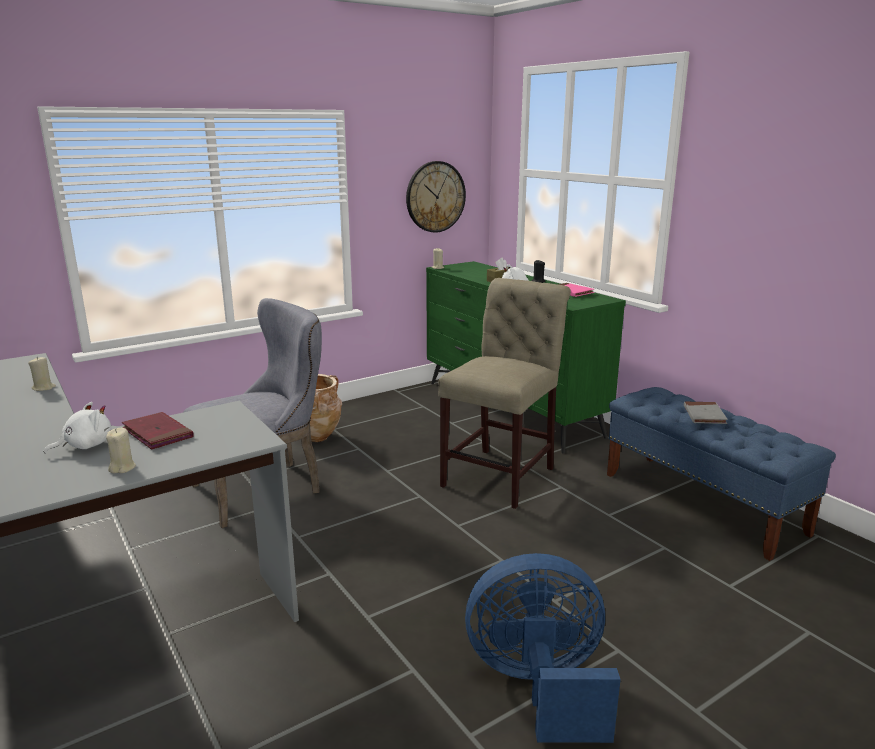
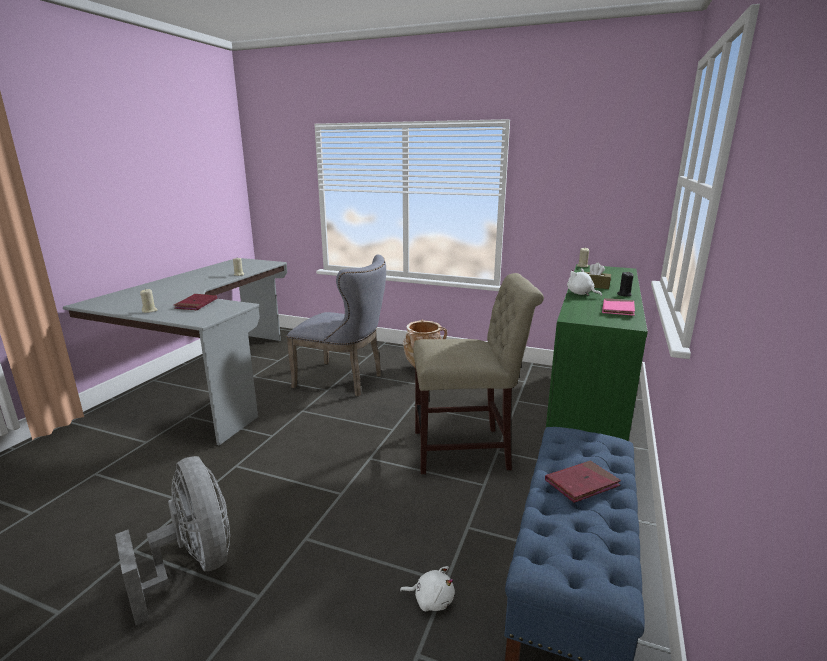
camera: 55 degrees right, 0 degrees up
white plush toy [43,402,111,454] -> white plush toy moved to [400,566,455,612]
wall clock [406,161,466,232] -> none
blue fan [465,553,621,743] -> grey fan [115,456,230,625]
grey book [684,402,728,424] -> red book [545,461,621,503]

